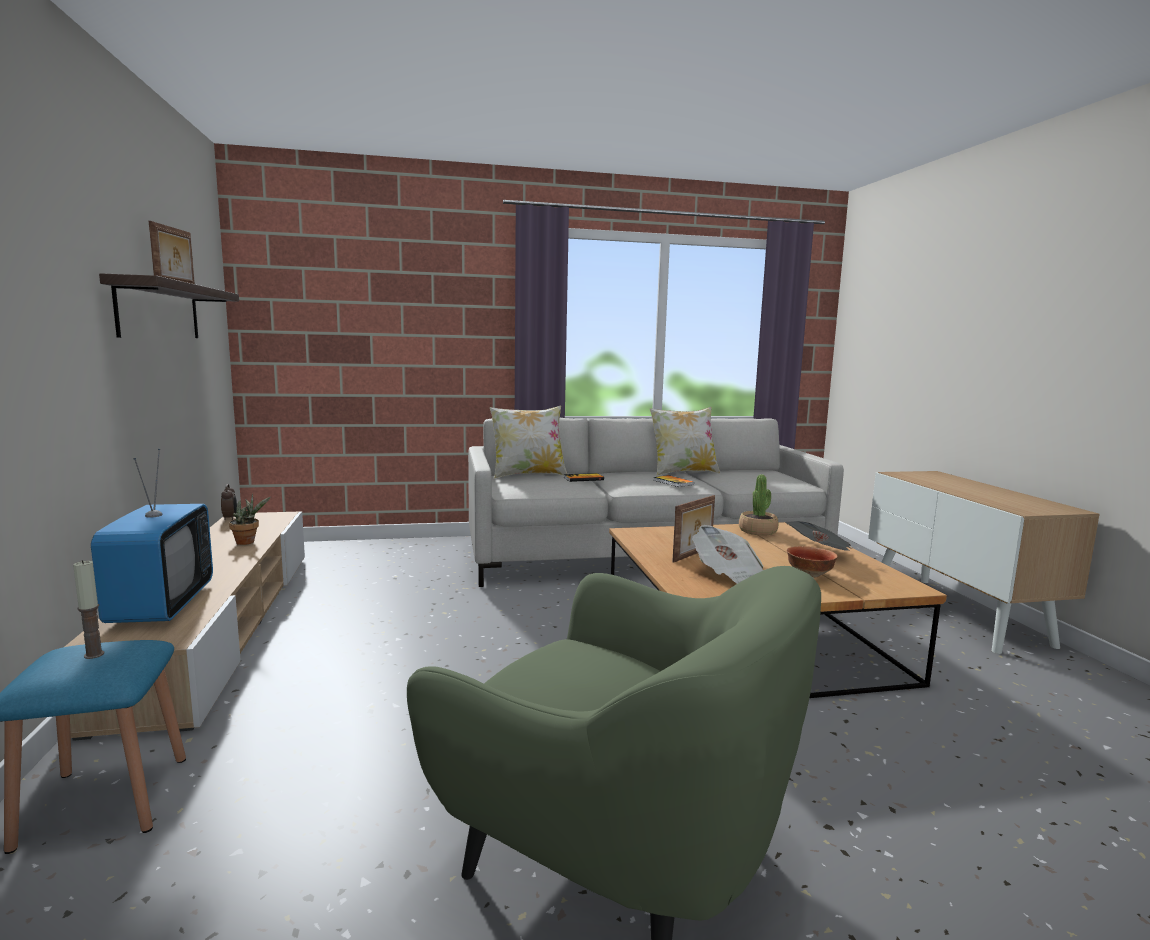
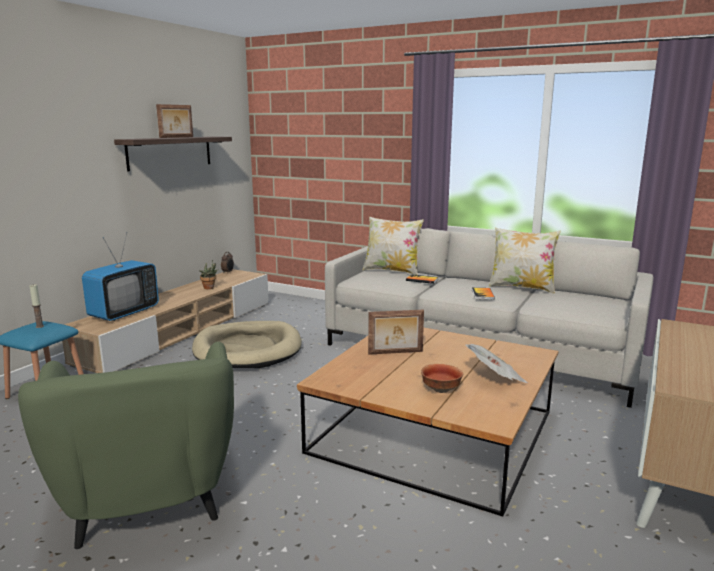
camera: 40 degrees right, 5 degrees up
newspaper [692,525,763,584] -> none
potted plant [739,474,778,536] -> none
none -> beige dog bed [192,321,302,368]

